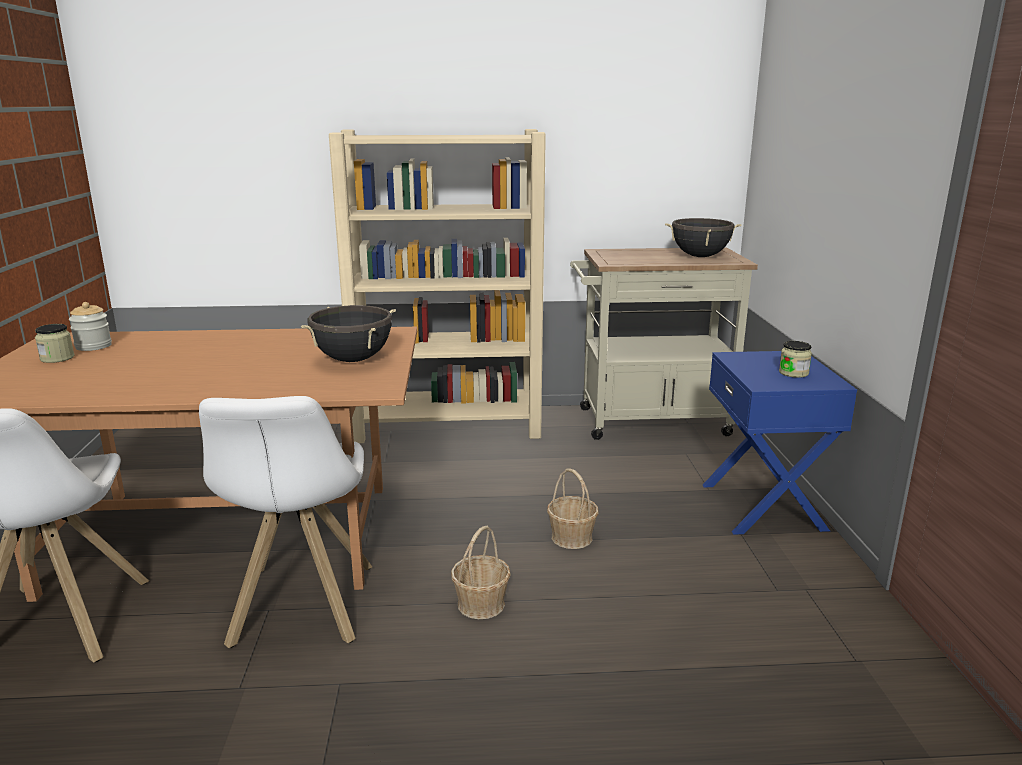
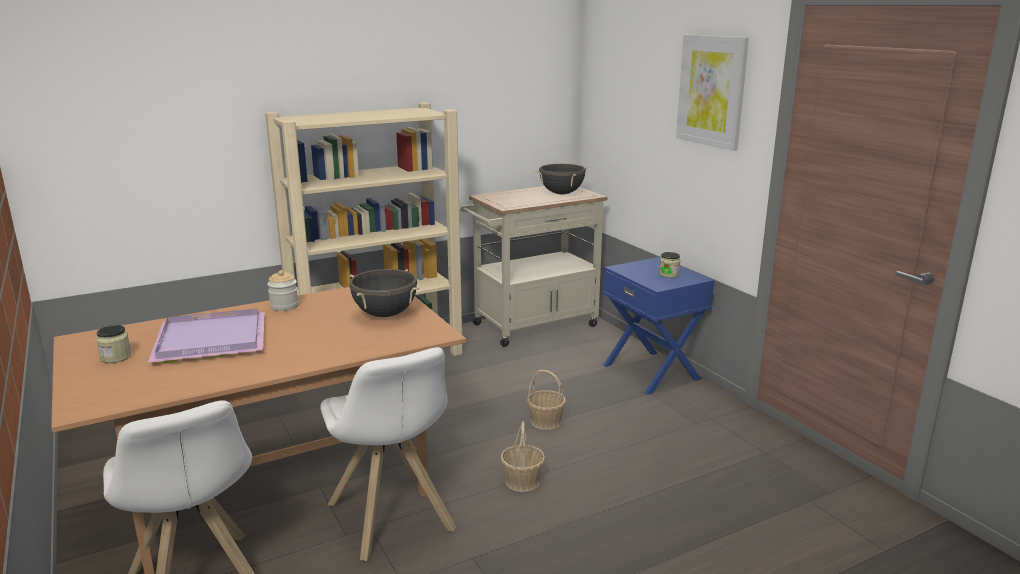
camera: 25 degrees left, 0 degrees up
jar [69,302,112,351] -> jar moved to [267,270,299,311]
none -> purple tray [148,309,265,363]
none -> picture [676,34,749,151]

